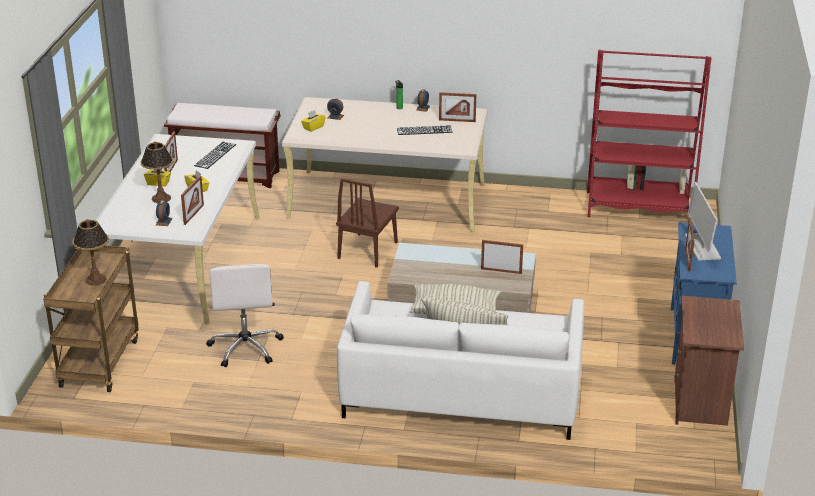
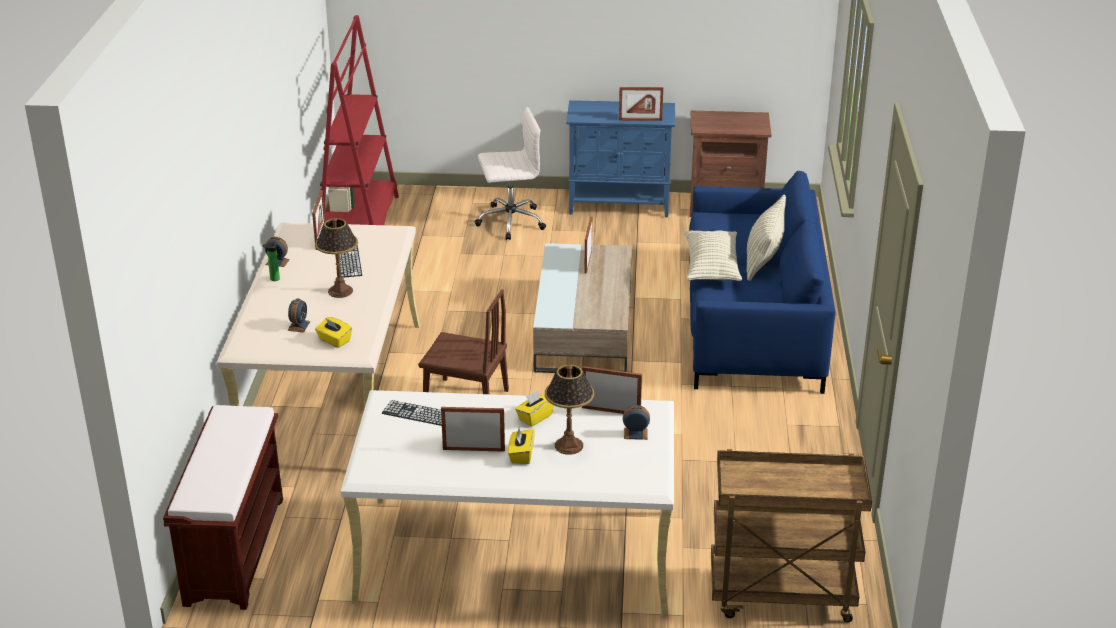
camera: 95 degrees left, 0 degrees up
table lamp [72,219,109,286] -> table lamp moved to [315,218,358,298]
white office chair [206,264,284,367] -> white office chair moved to [475,107,546,240]
white sofa [337,281,584,440] -> blue sofa [689,171,836,394]
monitor [685,182,721,261] -> none

